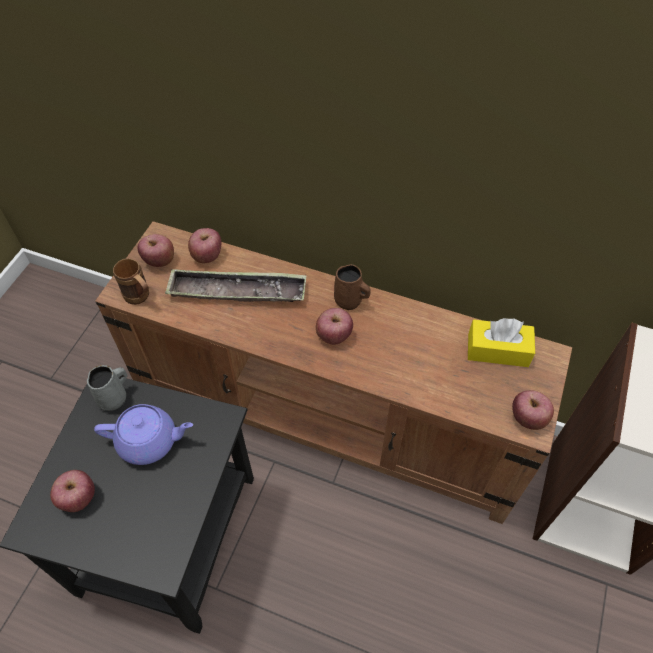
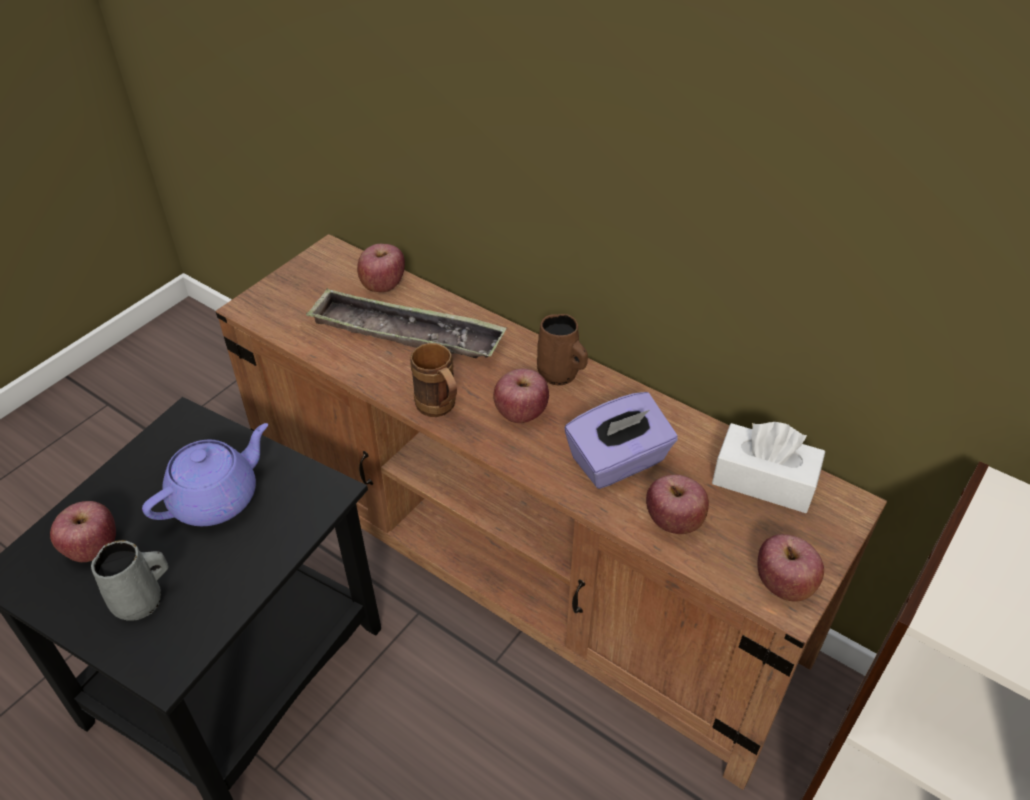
camera: 15 degrees right, 10 degrees down
grey mug [87,365,128,411] -> grey mug moved to [91,540,169,621]
purple teapot [94,404,193,465] -> purple teapot turned 60 degrees counterclockwise [142,423,268,526]
brown mug [113,258,149,305] -> brown mug moved to [410,343,457,417]
apple [138,234,174,267] -> apple moved to [646,475,709,534]
yellow tissue box [468,318,535,367] -> white tissue box [712,422,826,513]
none -> purple tissue box [565,392,678,489]

